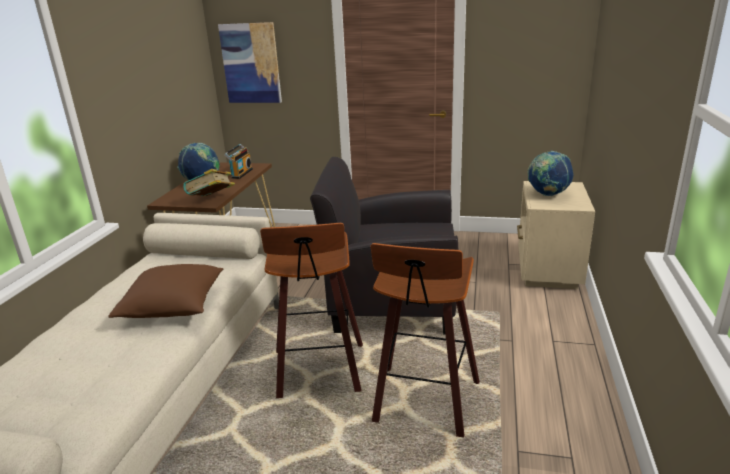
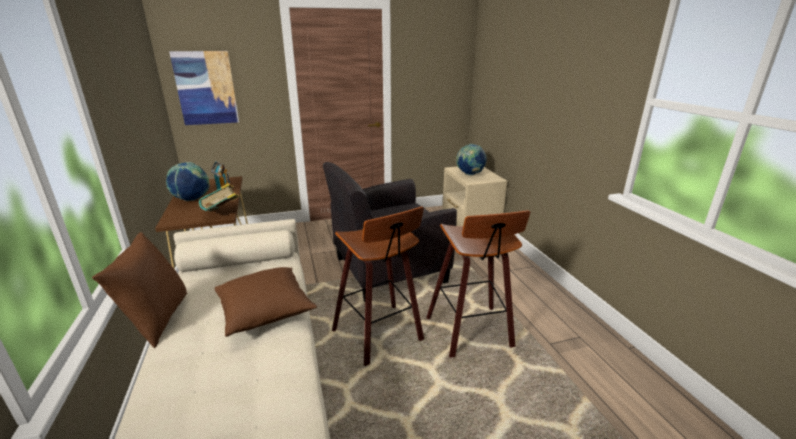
camera: 30 degrees left, 0 degrees up
none -> brown pillow [92,232,187,348]

